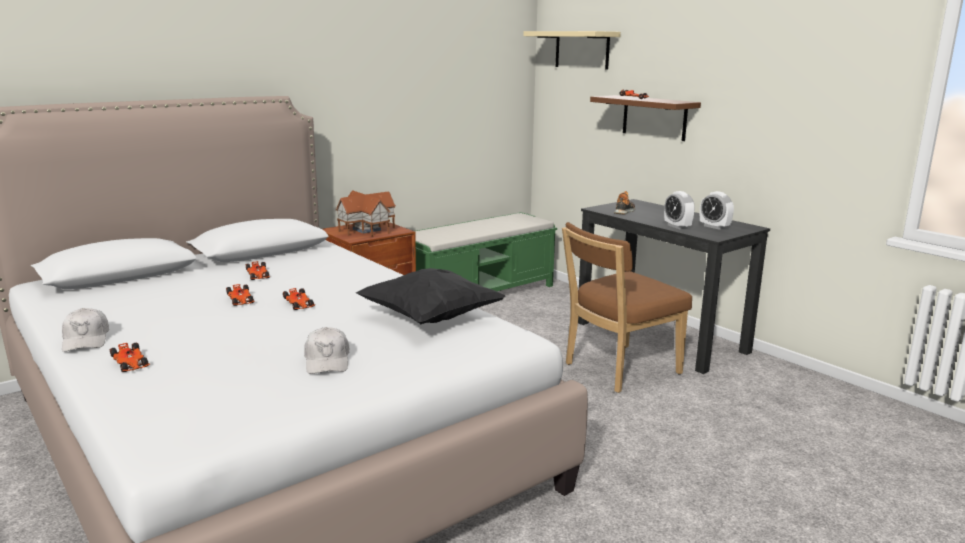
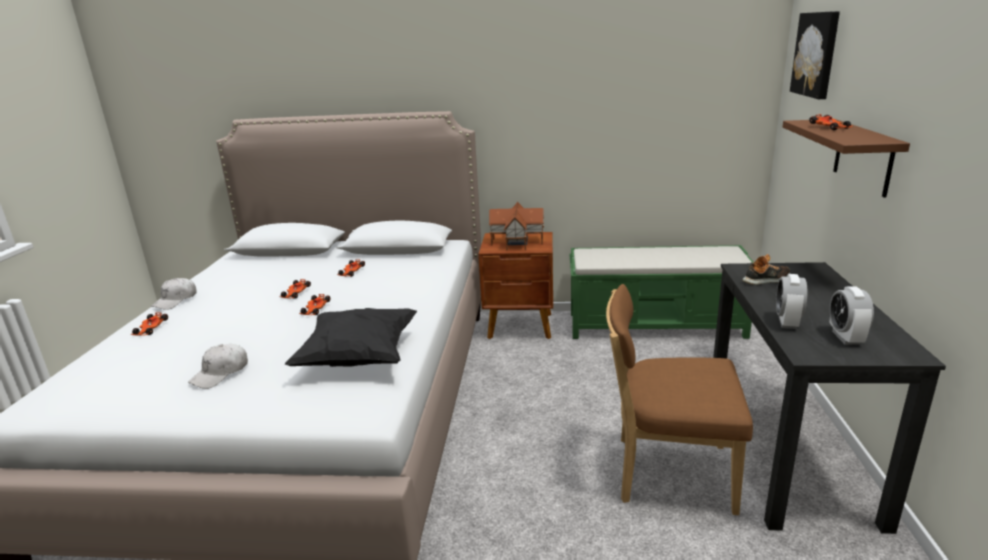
camera: 45 degrees right, 5 degrees up
beige shelf [523,31,621,70] -> picture [790,11,840,99]

